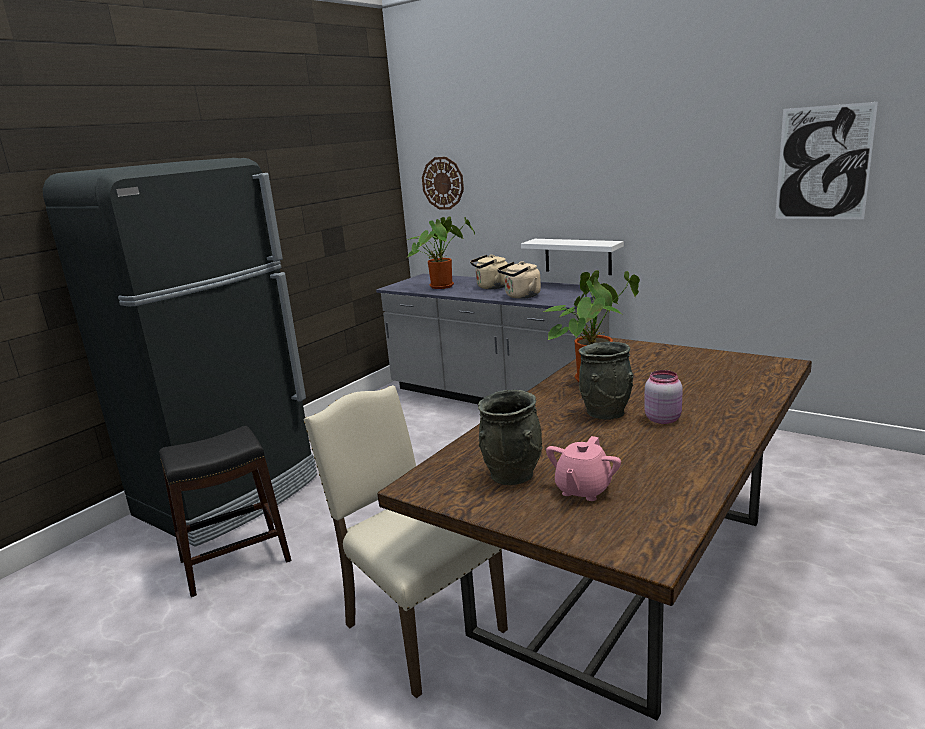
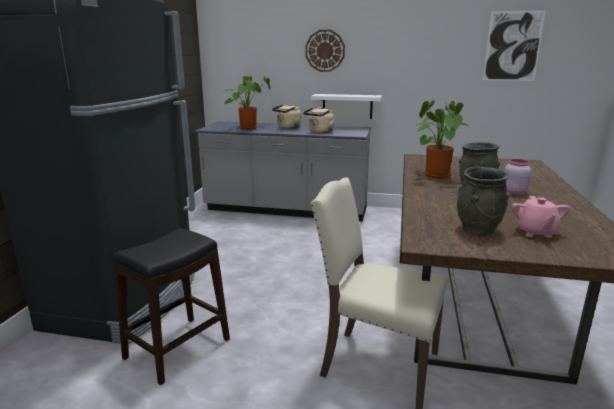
camera: 25 degrees left, 0 degrees up
wall clock [422,157,464,209] -> wall clock moved to [305,30,345,72]

